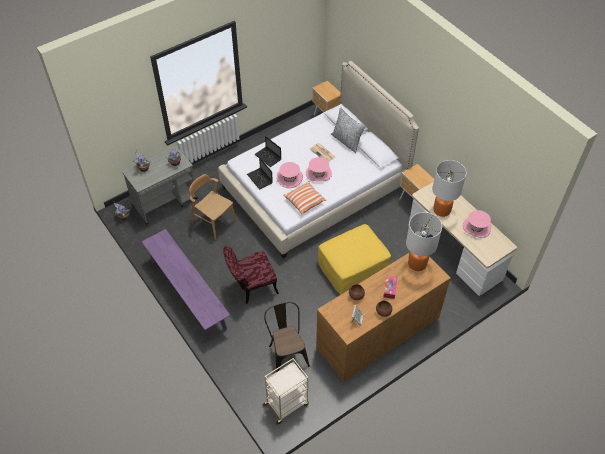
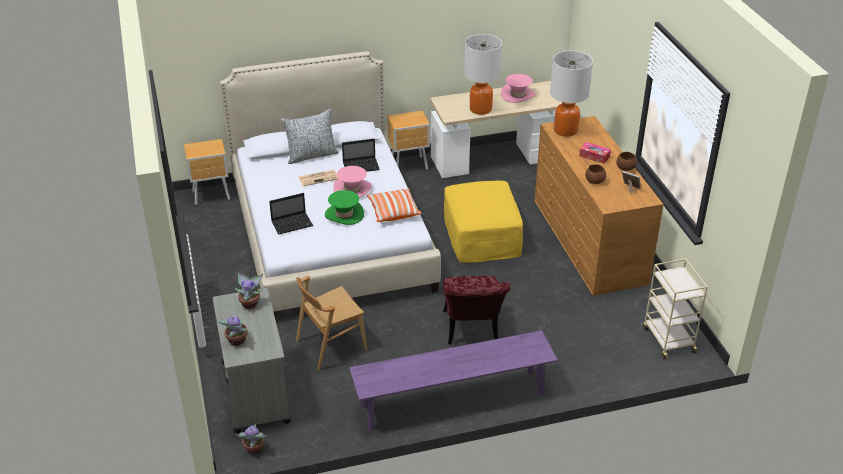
camera: 70 degrees left, 15 degrees down
laptop [247,157,273,189] -> laptop moved to [342,139,380,172]
brown chair [264,302,310,372] -> none
pink hat [277,162,303,188] -> green hat [325,190,364,225]

